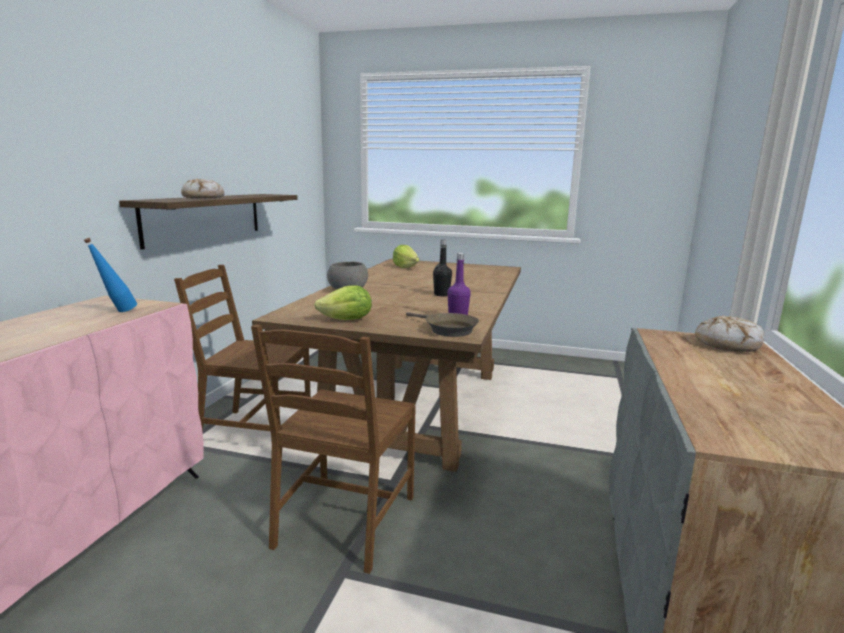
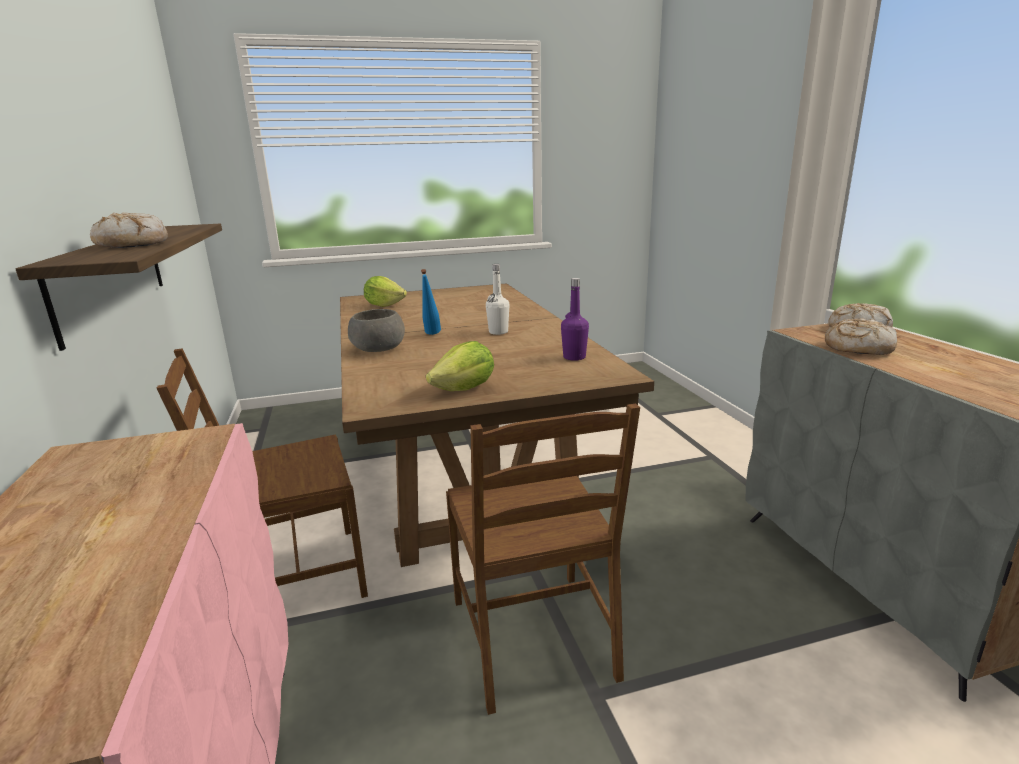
camera: 30 degrees left, 5 degrees up
blue bottle [84,238,137,312] -> blue bottle moved to [421,269,441,335]
brown frying pan [406,312,479,337] -> none
black bottle [433,240,452,296] -> white bottle [486,264,509,335]
none -> bread [825,318,897,355]

